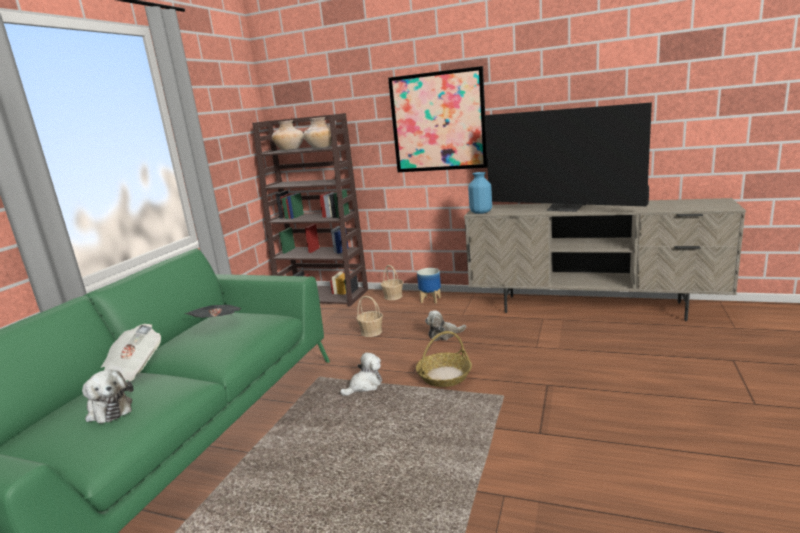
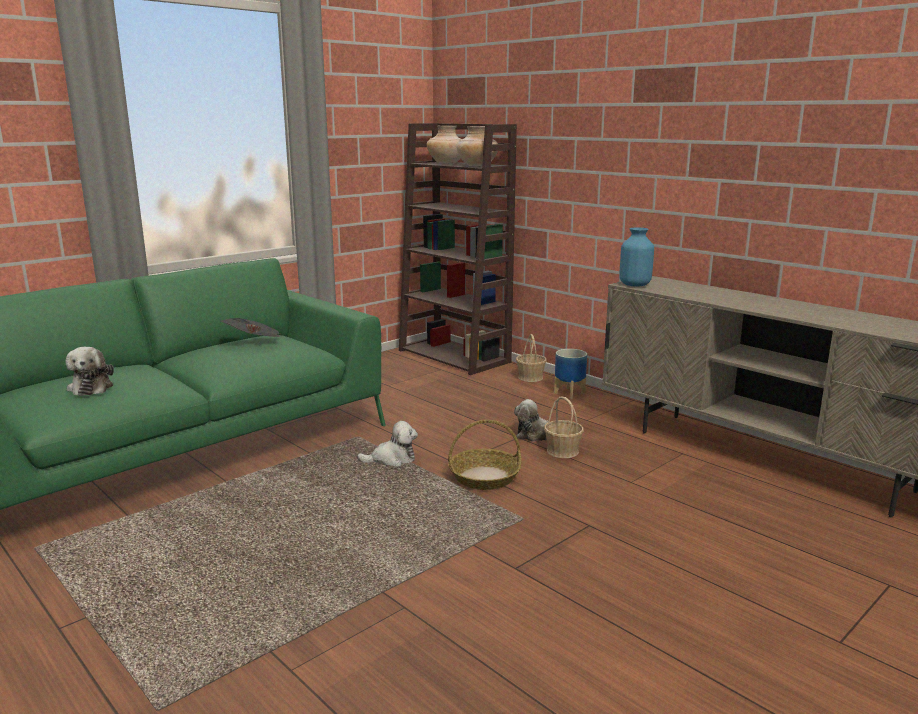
camera: 25 degrees right, 0 degrees up
newspaper [101,324,161,381] -> none
basket [356,296,383,337] -> basket moved to [544,397,584,458]
picture [388,66,487,172] -> none
television [485,102,652,212] -> none

